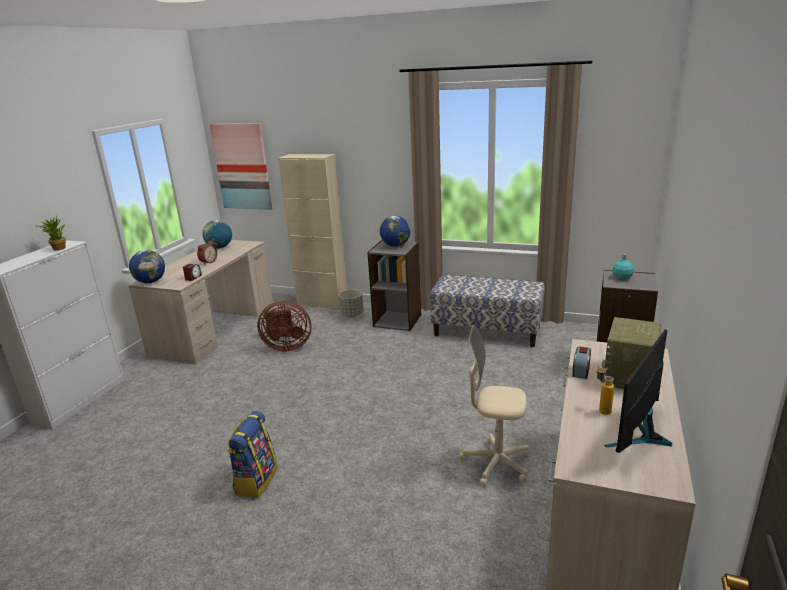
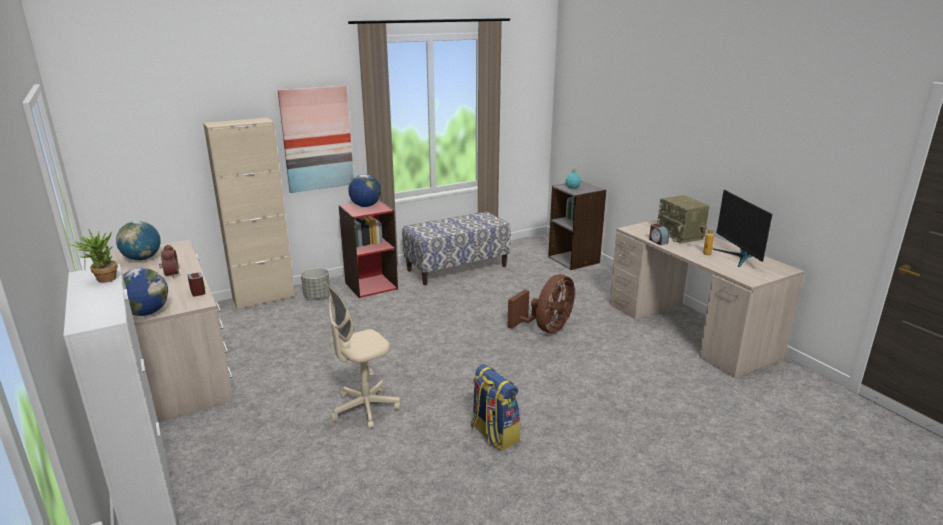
camera: 50 degrees left, 0 degrees up
picture [210,123,272,210] -> picture moved to [278,86,354,193]
brown fan [257,301,312,351] -> brown fan moved to [508,274,575,333]
grey bookcase [367,240,421,331] -> red bookcase [339,200,398,298]
beige office chair [459,325,529,487] -> beige office chair moved to [323,281,401,429]

